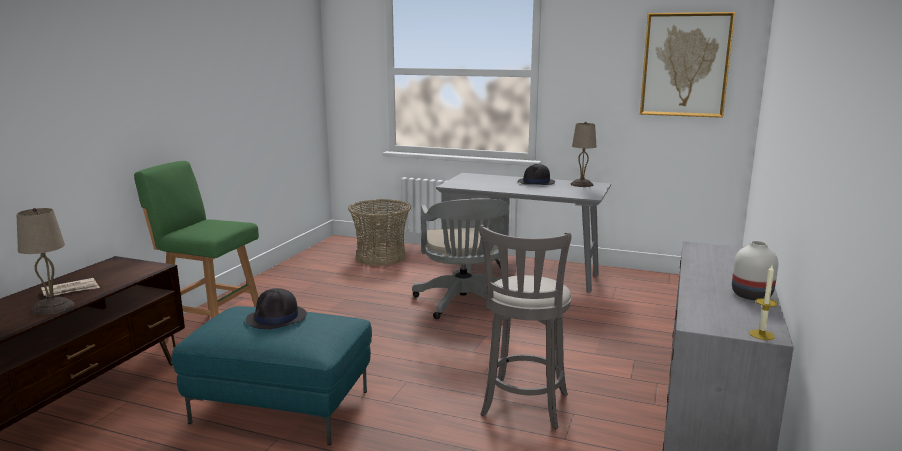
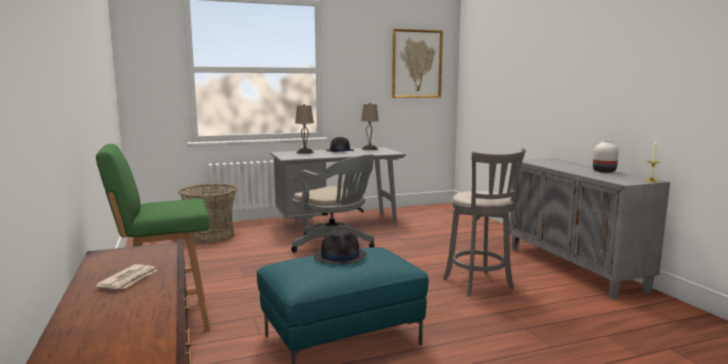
camera: 40 degrees left, 5 degrees down
beige table lamp [16,208,74,315] -> beige table lamp moved to [295,104,314,154]

